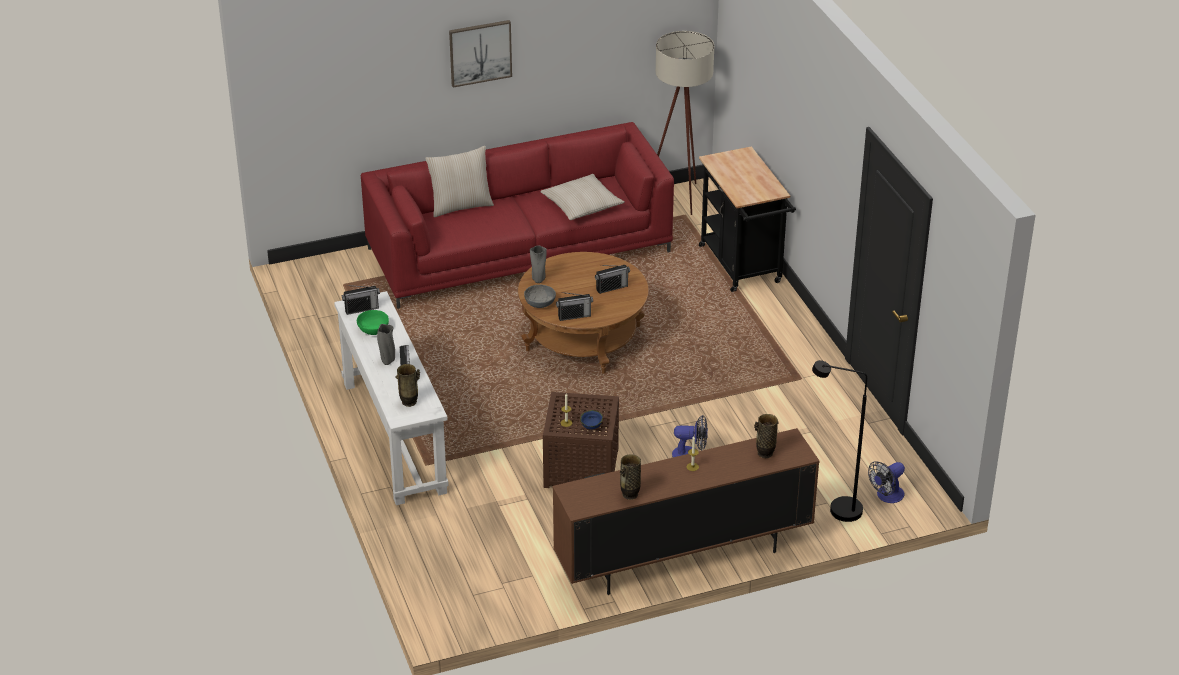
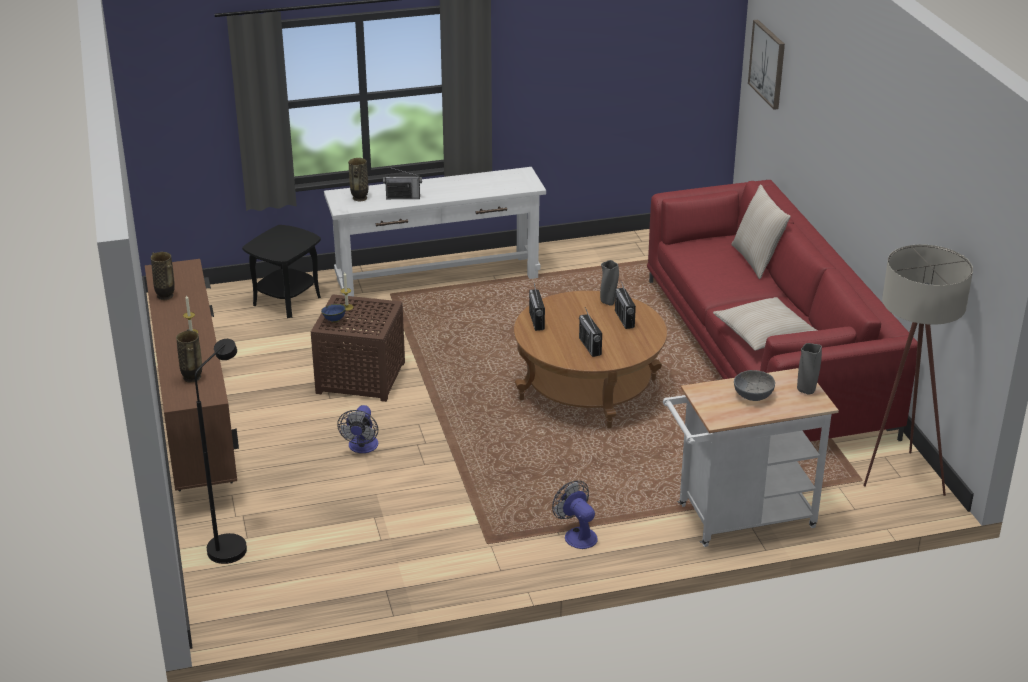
camera: 95 degrees right, 5 degrees down
radio [342,285,380,315] -> radio moved to [615,282,636,329]
green bowl [357,310,389,335] -> none
grey vase [377,324,395,365] -> grey vase moved to [797,343,822,394]
picture [449,20,512,88] -> picture moved to [748,20,785,110]
grey bowl [524,285,556,308] -> grey bowl moved to [734,370,775,401]
black cart [699,146,796,292] -> white cart [663,368,839,547]
fan [868,461,905,503] -> fan moved to [552,480,598,549]
none -> black side table [242,225,321,318]

